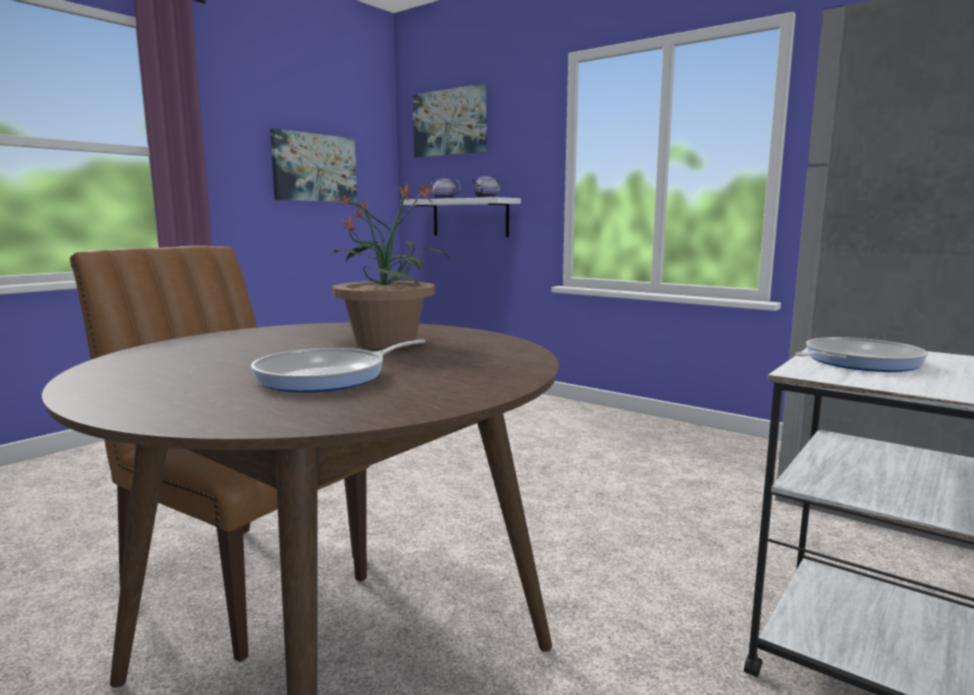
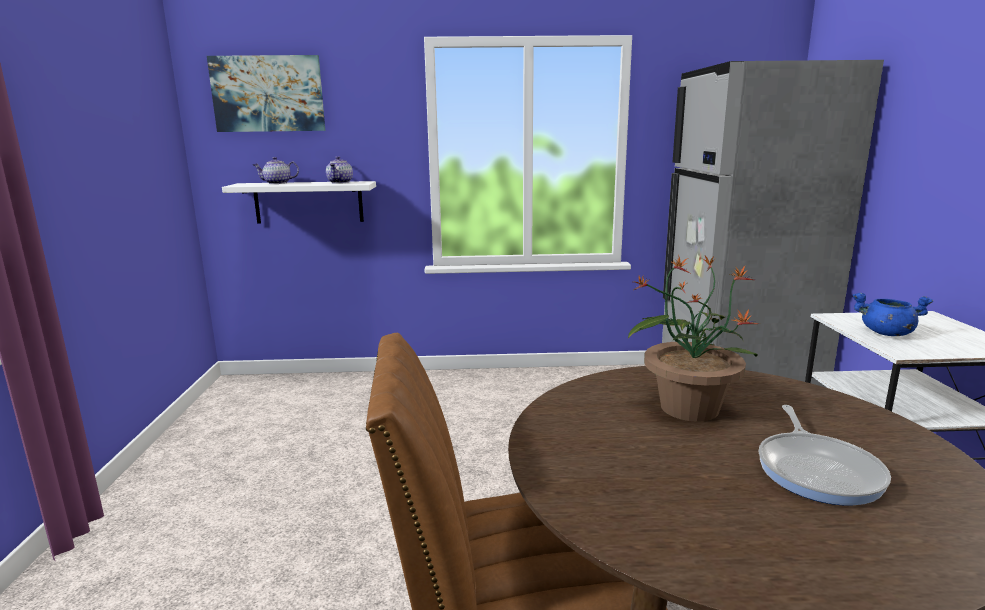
camera: 40 degrees left, 5 degrees up
picture [270,128,357,202] -> none
frying pan [795,337,928,372] -> blue cooking pot [853,293,933,336]

